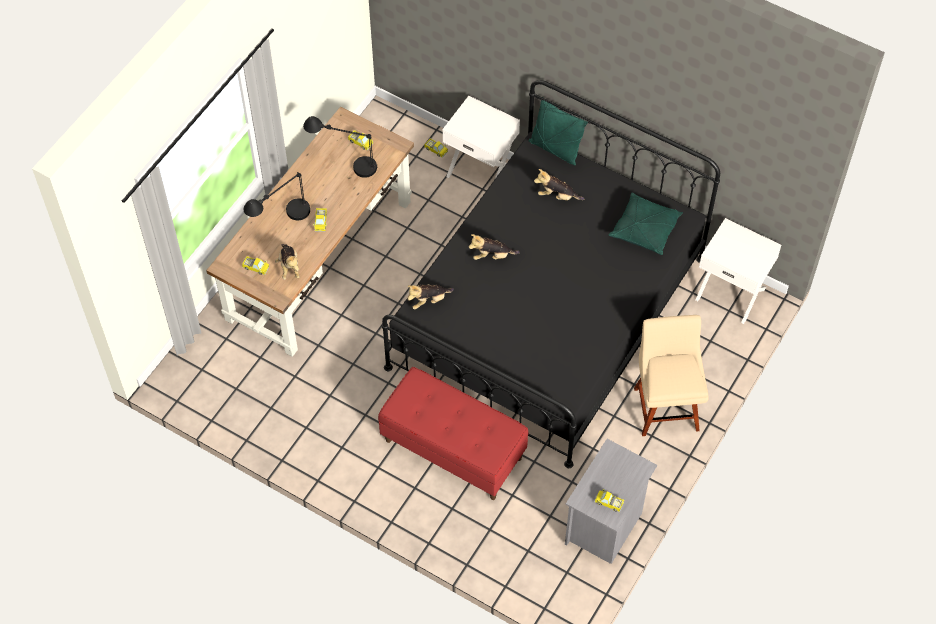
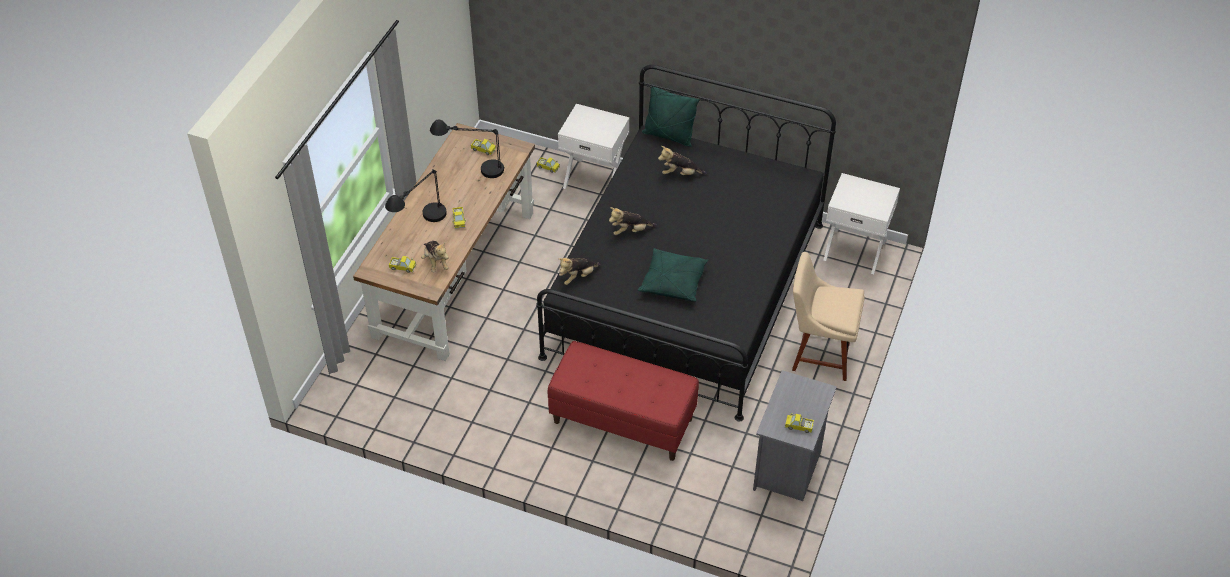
camera: 10 degrees left, 10 degrees down
green pillow [608,192,683,255] -> green pillow moved to [638,248,708,302]
beige chair [634,315,709,436] -> beige chair turned 60 degrees counterclockwise [792,252,865,381]

